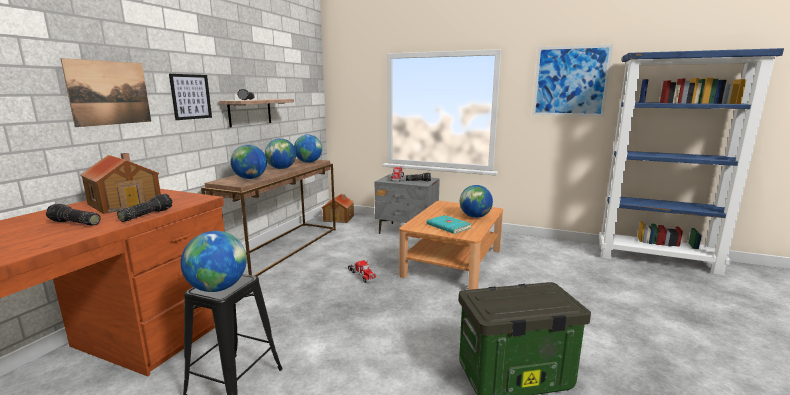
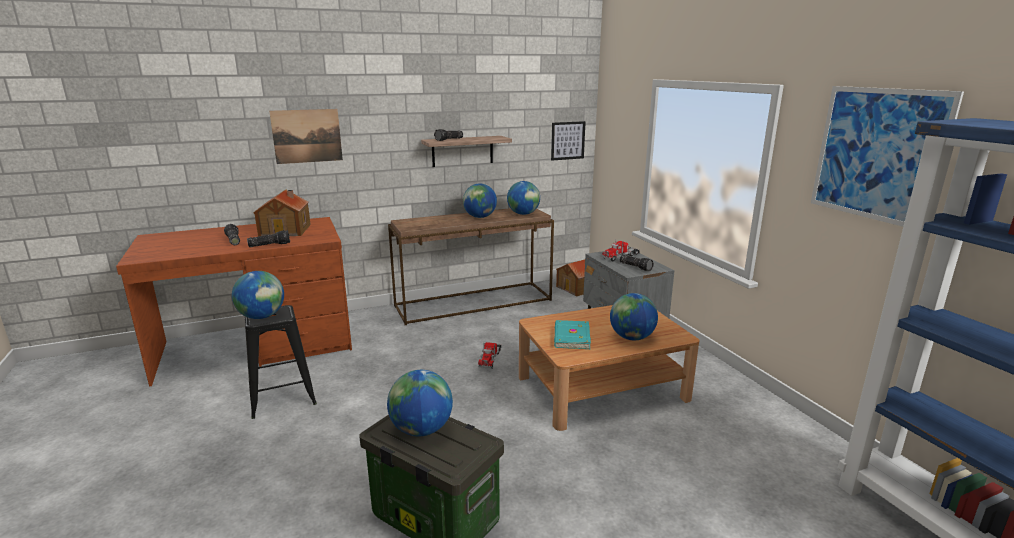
camera: 45 degrees right, 5 degrees up
picture [169,74,212,120] -> picture moved to [551,121,586,161]
globe [231,145,267,179] -> globe moved to [387,370,453,436]

